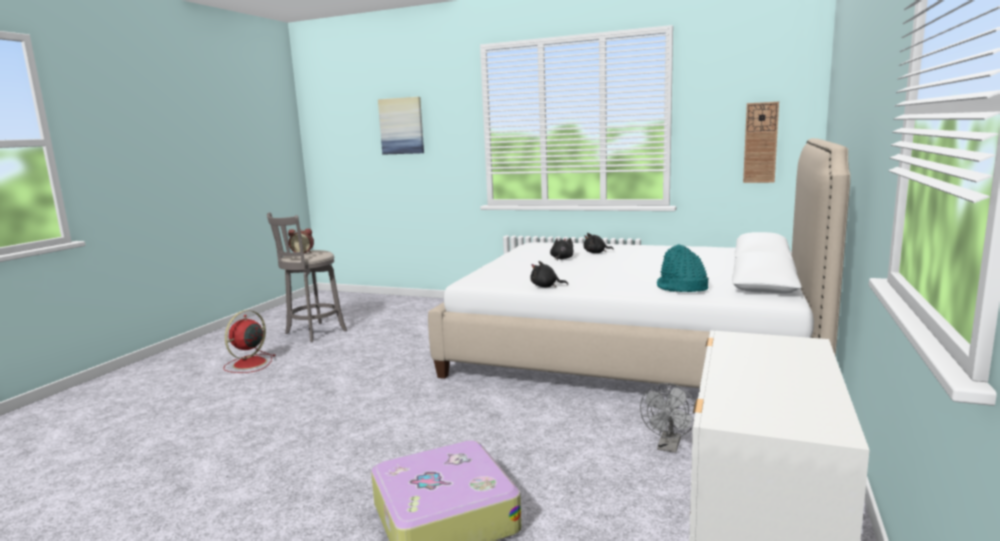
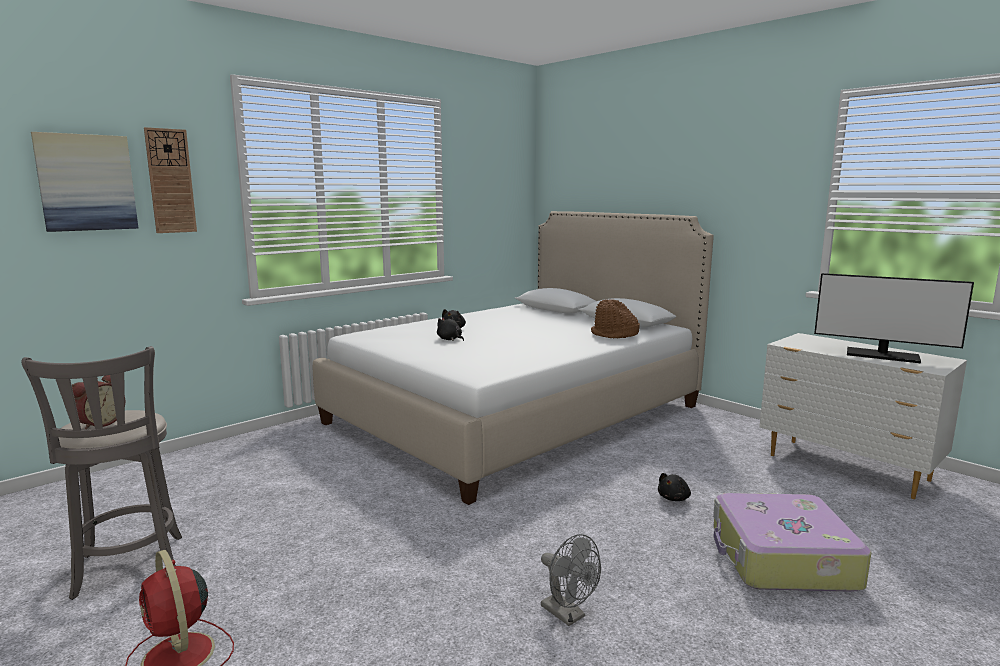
camera: 65 degrees left, 0 degrees up
black plush toy [530,261,568,287] -> black plush toy moved to [658,473,691,501]
grey fan [640,383,695,453] -> grey fan moved to [541,534,601,626]
turquoise hat [657,244,708,292] -> brown hat [591,299,640,339]
wall clock [743,102,779,183] -> wall clock moved to [144,127,197,233]
none -> monitor [814,273,974,363]

